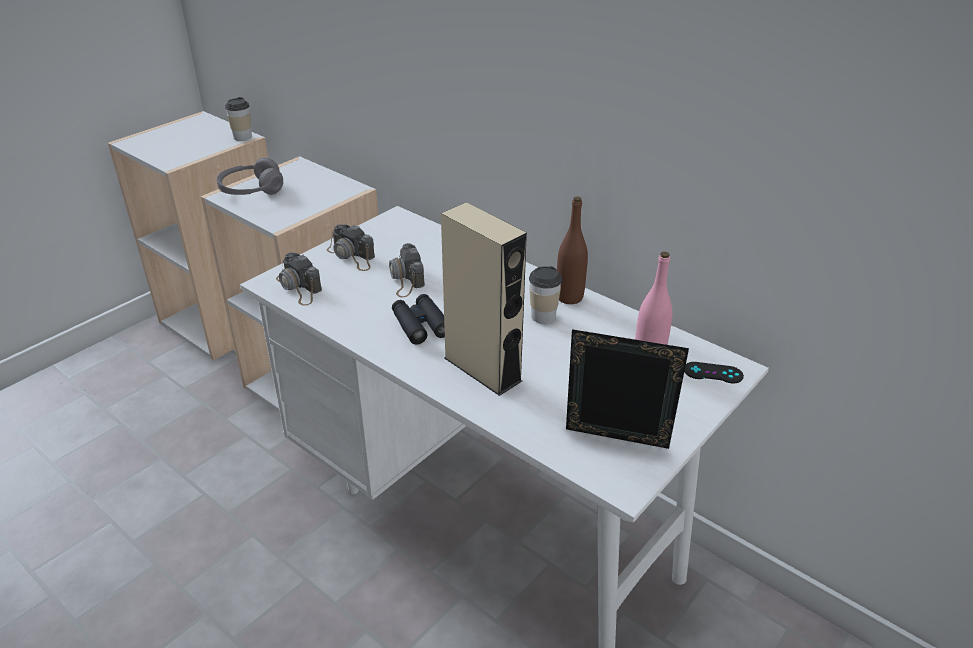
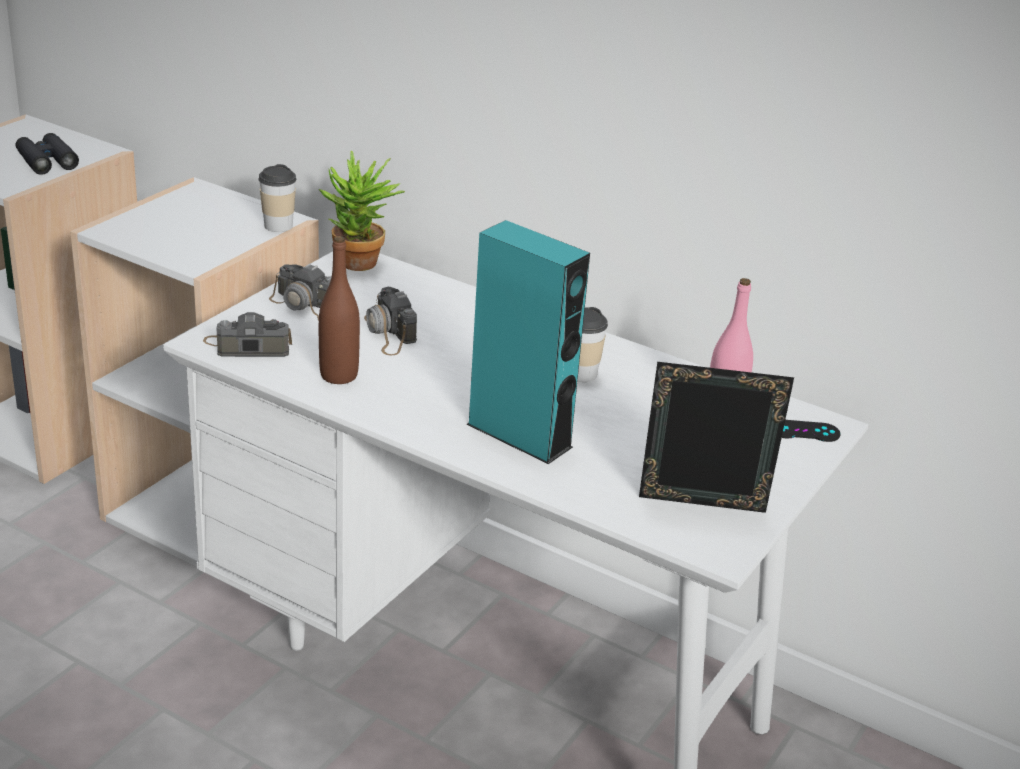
camera: 10 degrees left, 5 degrees down
grey headphones [217,157,283,195] -> none
cup [225,97,252,141] -> cup moved to [259,164,296,232]
camera [276,252,322,306] -> camera turned 135 degrees clockwise [203,312,292,357]
black binoculars [392,294,445,345] -> black binoculars moved to [16,133,79,175]
beige speaker [441,202,527,396] -> turquoise speaker [467,220,590,464]
brown bottle [557,196,588,304] -> brown bottle moved to [319,236,360,384]
none -> potted plant [319,150,405,271]

